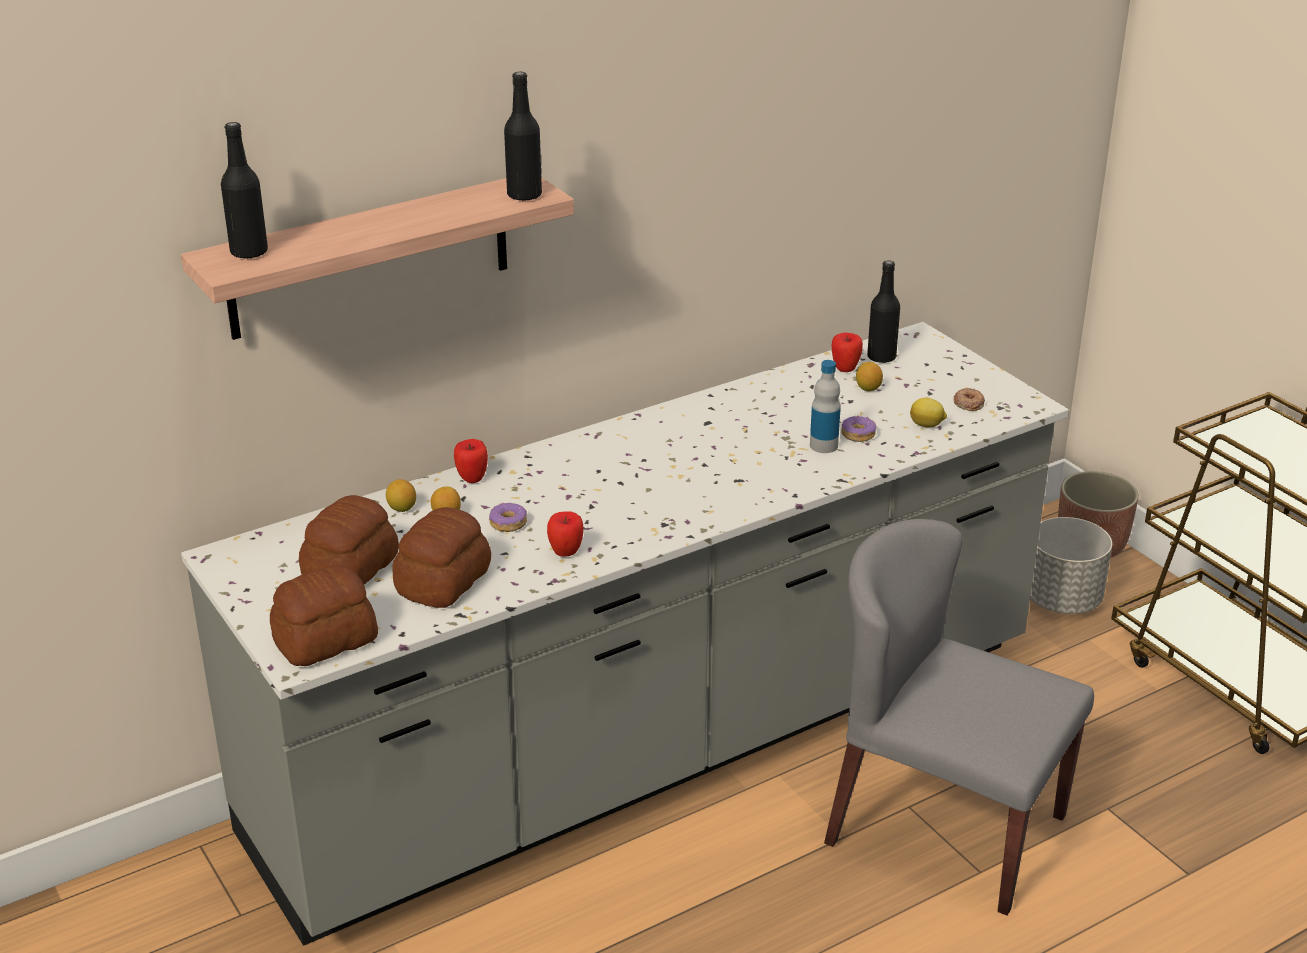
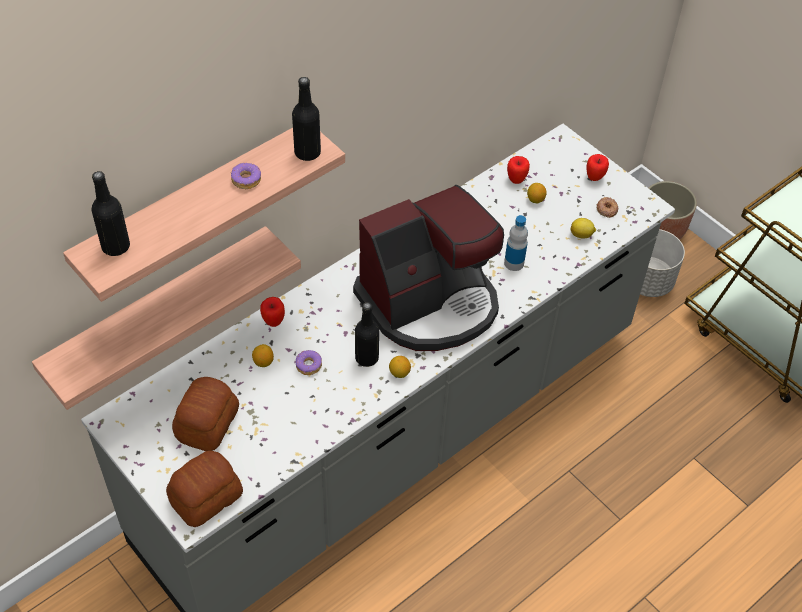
camera: 10 degrees left, 20 degrees up
lemon [386,479,416,512] -> lemon moved to [389,356,411,378]
bread [392,507,491,608] -> none
apple [547,511,584,557] -> apple moved to [586,154,609,181]
grey chair [824,519,1094,916] -> none
donut [841,416,876,442] -> donut moved to [231,163,261,189]
black bottle [867,260,900,363] -> black bottle moved to [355,302,379,367]
none -> shelf [32,226,301,410]
none -> coffee machine [353,185,504,351]

